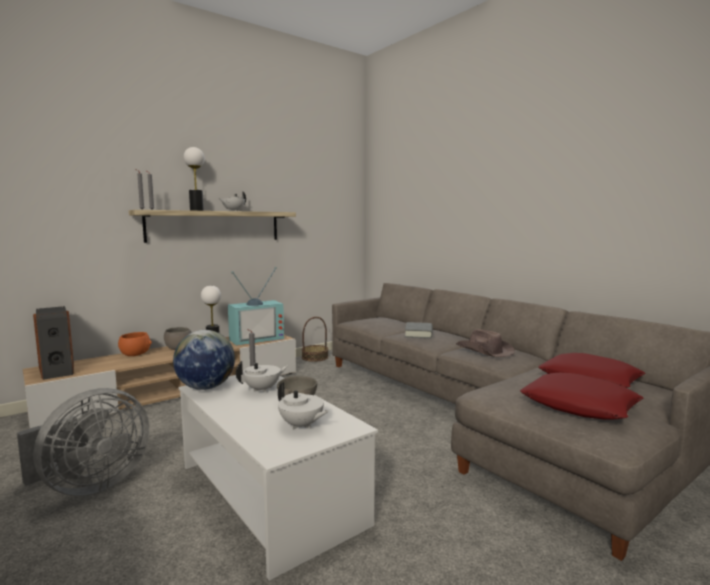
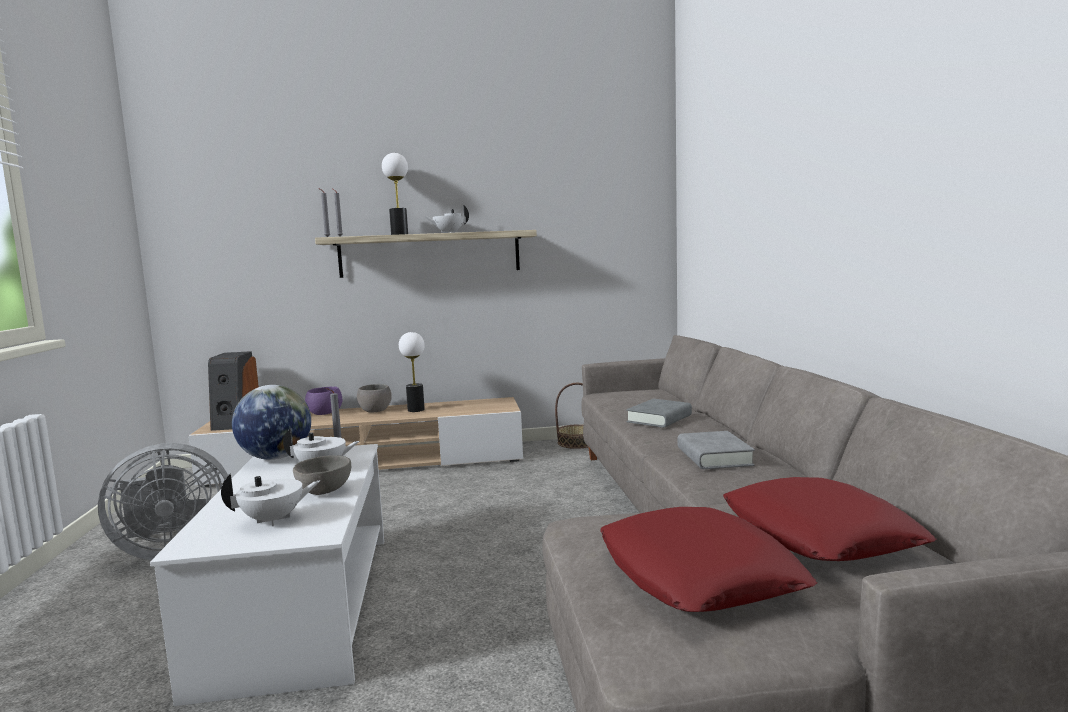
camera: 30 degrees right, 0 degrees up
orange bowl [118,332,152,356] -> purple bowl [305,387,342,415]
television [228,267,284,346] -> none
white teapot [278,382,329,430] -> white teapot turned 90 degrees counterclockwise [221,473,320,526]
brown hat [456,329,515,357] -> grey book [677,431,755,469]

